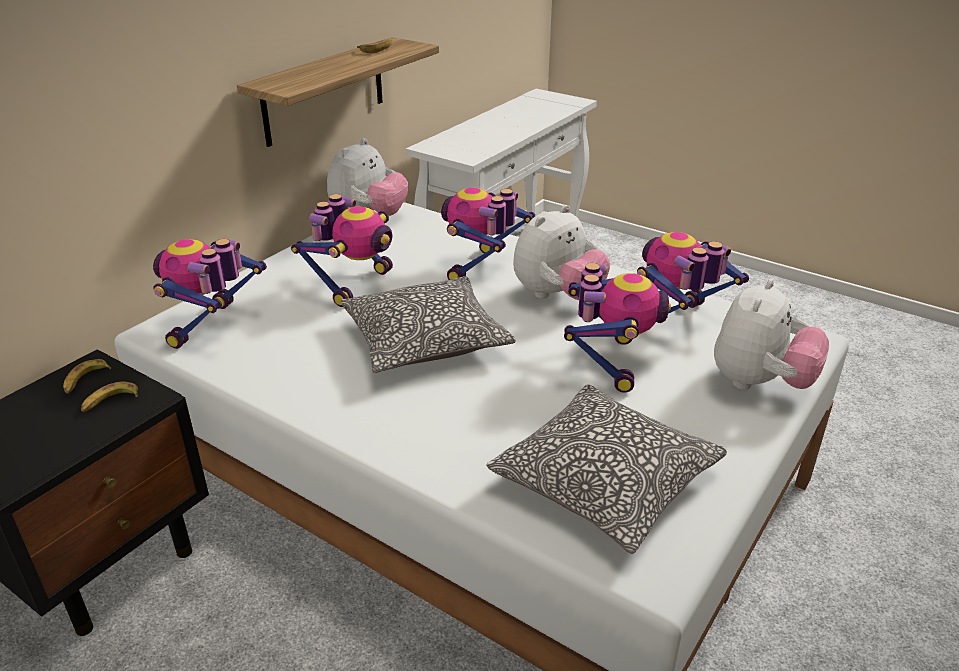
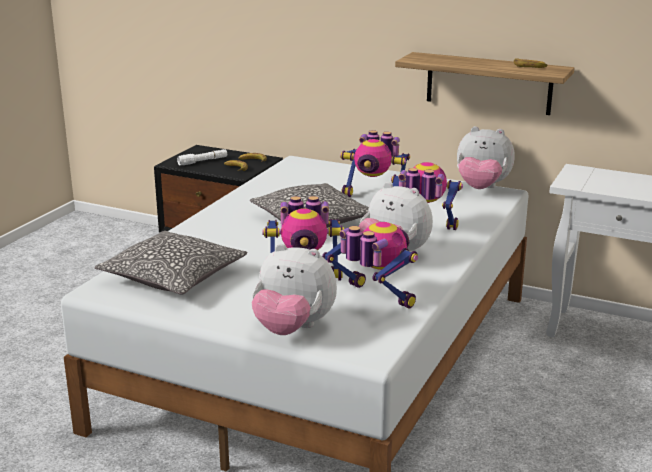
camera: 80 degrees right, 10 degrees down
toy robot [153,239,267,349] -> none
none -> white flashlight [177,149,227,166]

